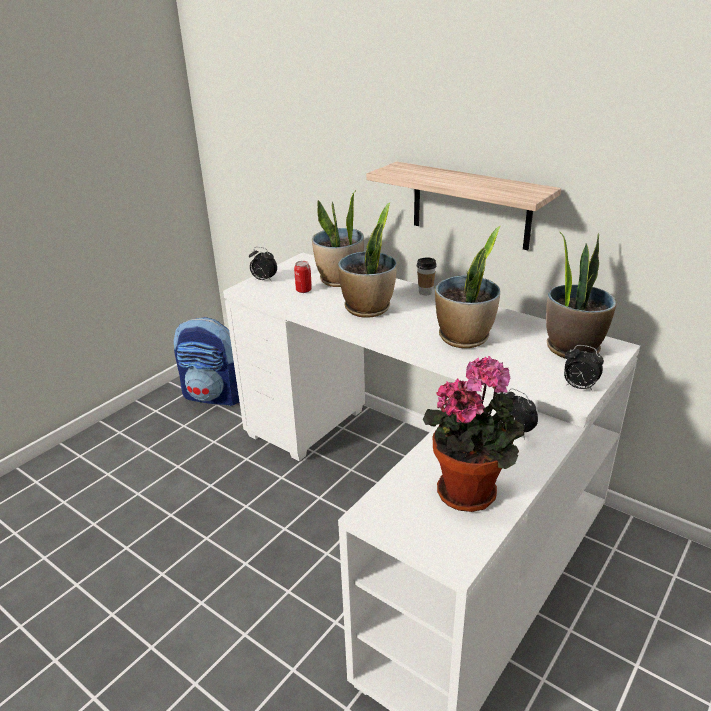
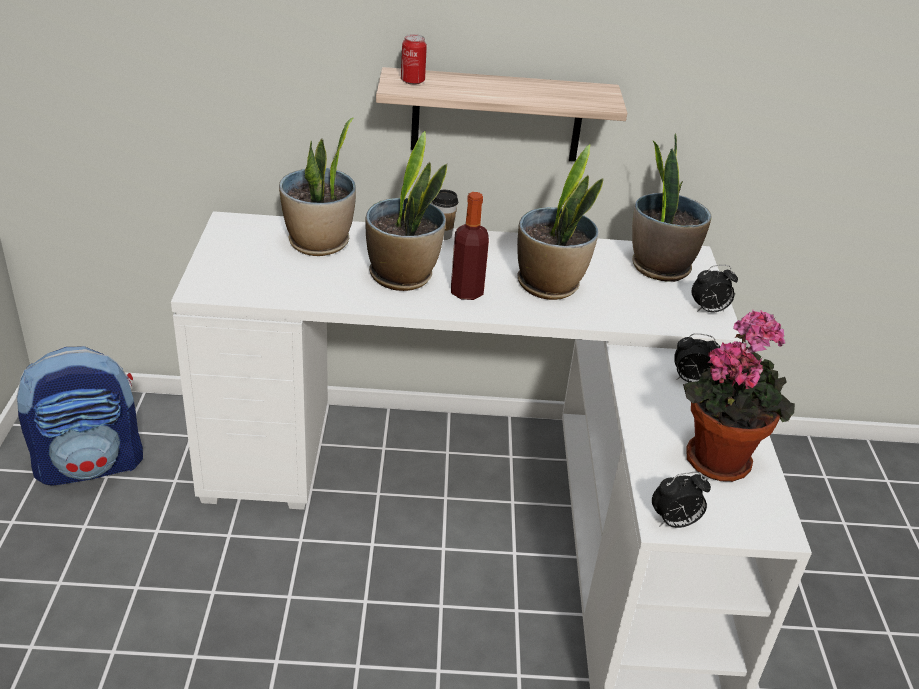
camera: 40 degrees left, 5 degrees up
alarm clock [249,247,277,282] -> alarm clock moved to [652,472,711,528]
can [294,261,312,293] -> can moved to [401,34,427,85]
none -> bottle [451,192,489,300]

